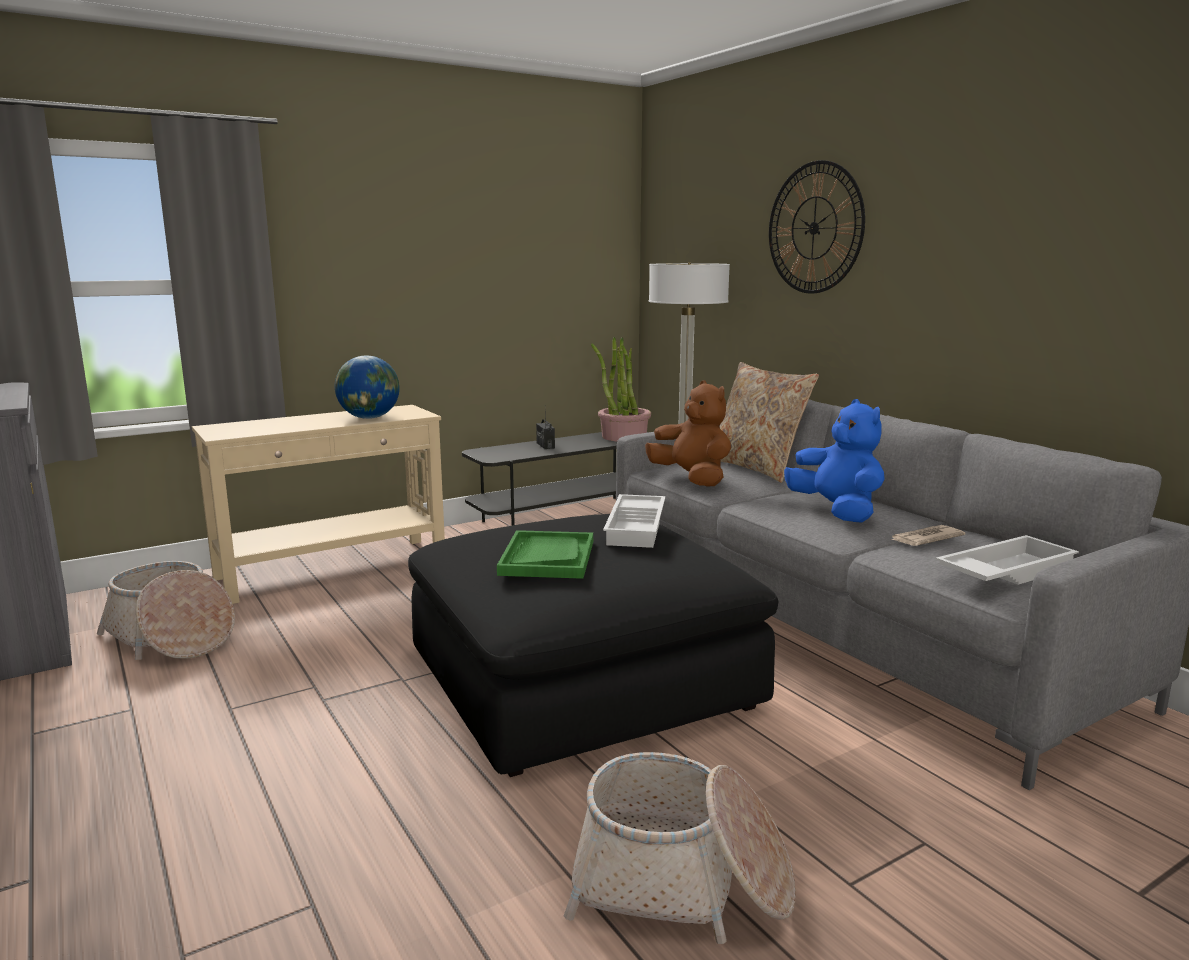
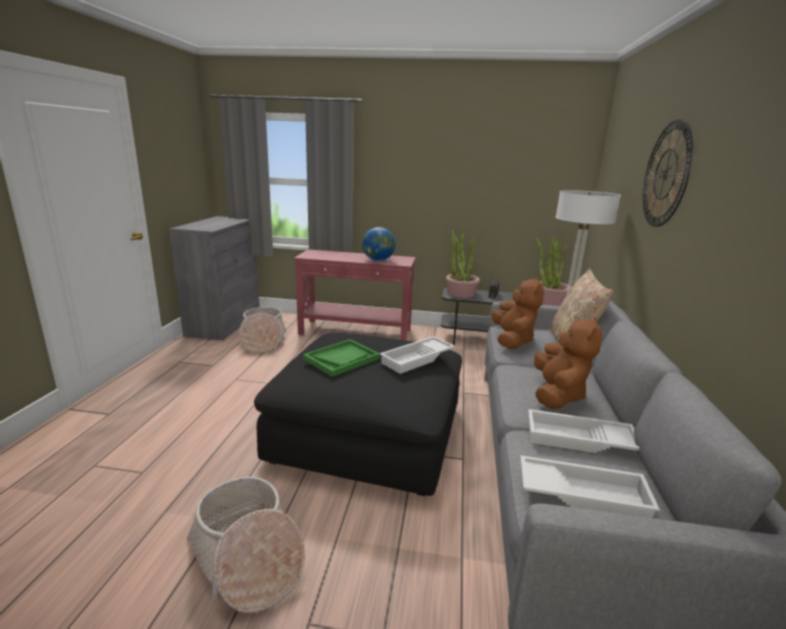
camera: 40 degrees right, 5 degrees up
beige console table [192,405,445,604] -> red console table [294,249,416,341]
blue plush toy [784,399,884,523] -> brown plush toy [534,316,602,409]
newspaper [891,525,966,546] -> white tray [528,409,640,453]
none -> potted plant [446,229,480,298]

